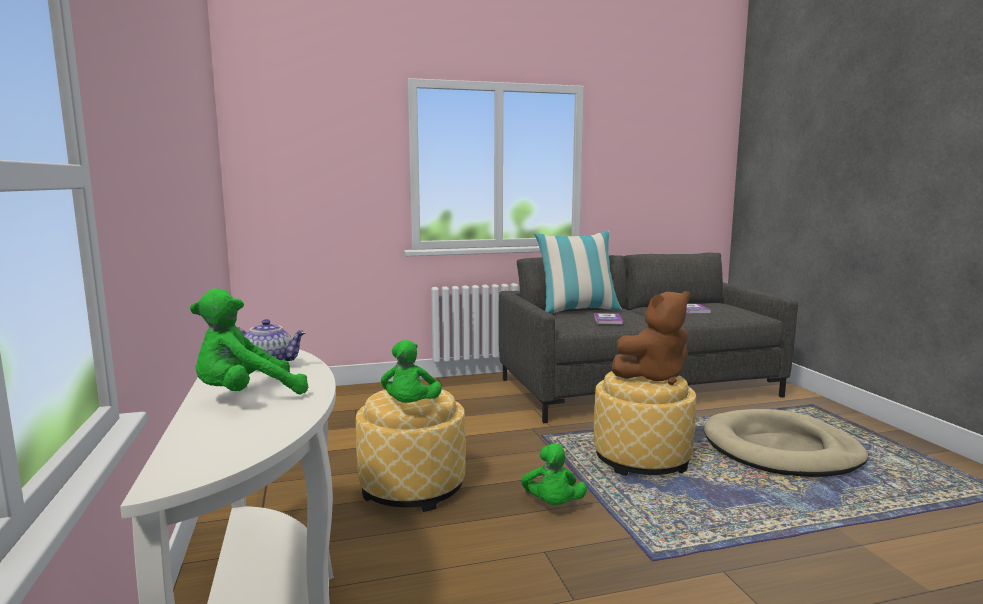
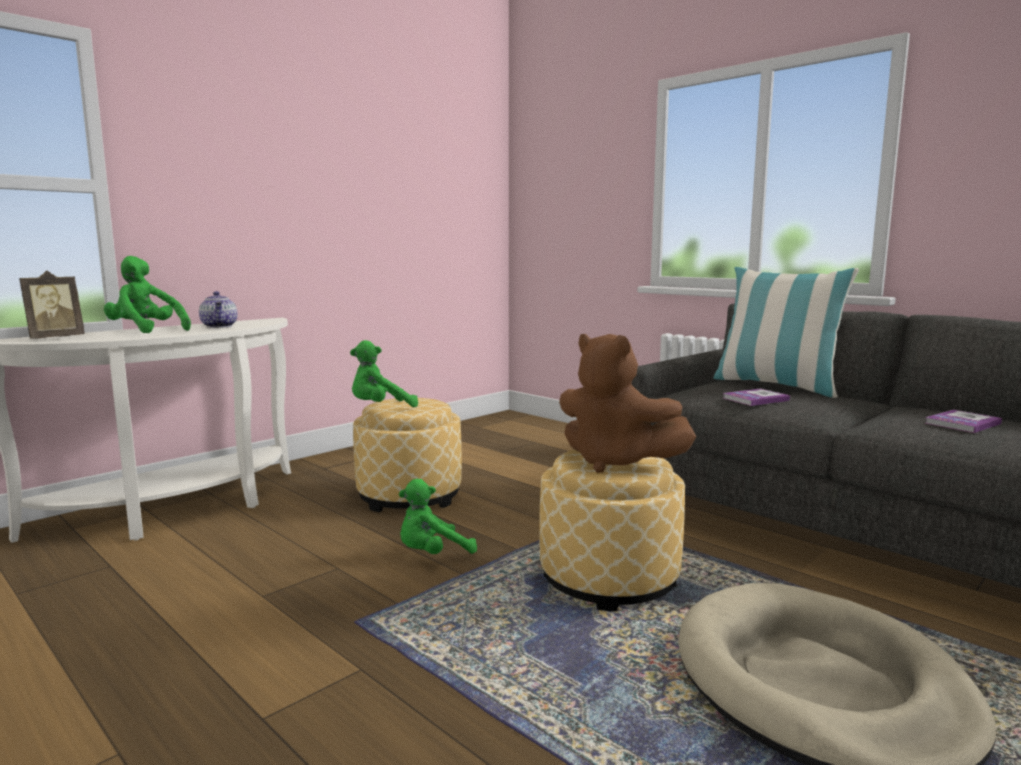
camera: 60 degrees right, 0 degrees up
none -> picture frame [19,271,85,339]

